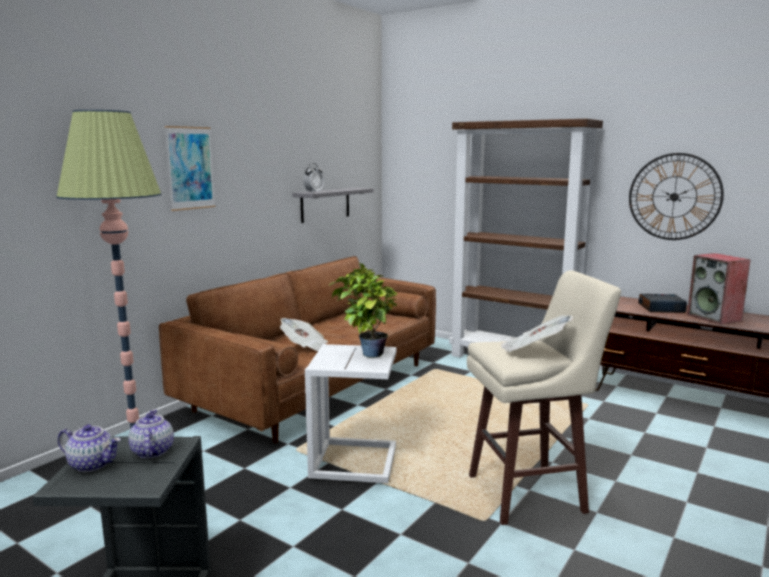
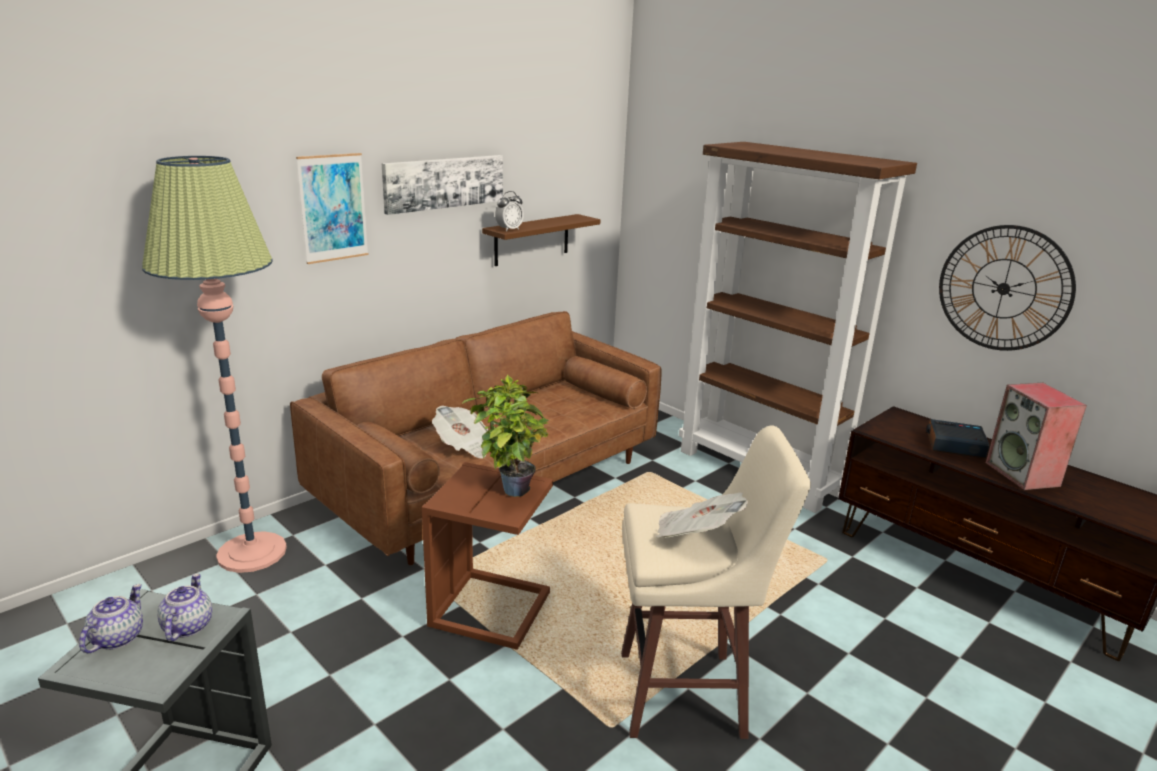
camera: 10 degrees right, 10 degrees up
teapot [58,424,121,472] -> teapot turned 105 degrees counterclockwise [79,584,143,653]
grey shelf [292,188,374,223] -> brown shelf [482,214,600,266]
white side table [305,344,396,483] -> brown side table [422,462,553,650]
none -> picture [382,155,503,215]

